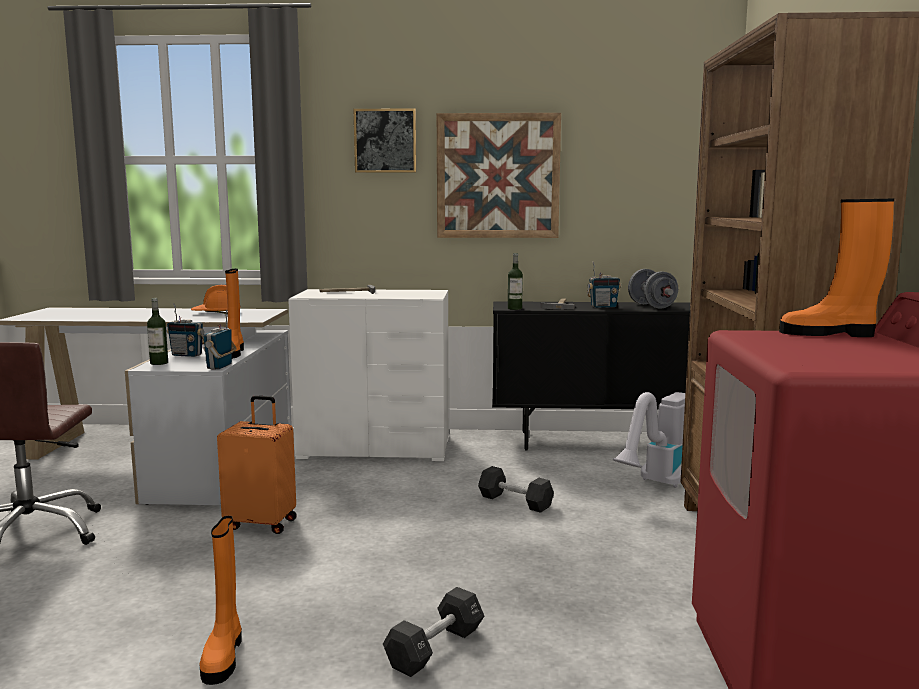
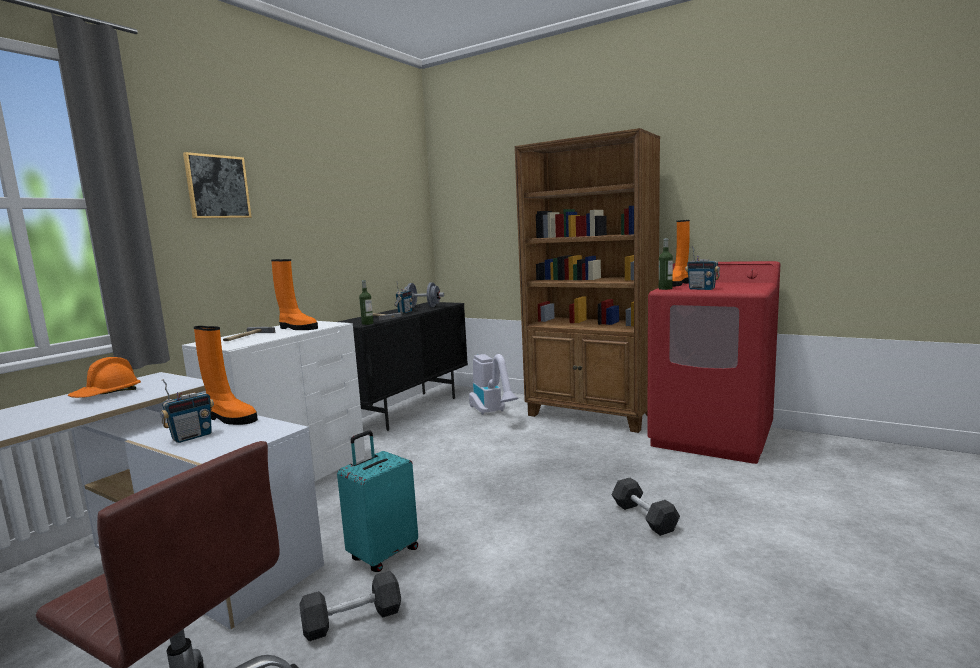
camera: 60 degrees left, 0 degrees up
bottle [147,298,168,365] -> bottle moved to [659,238,673,290]
orange boot [200,516,242,685] -> orange boot moved to [271,259,318,330]
radio [203,310,237,369] -> radio moved to [685,246,720,290]
orange suitcase [217,395,297,534] -> turquoise suitcase [337,431,418,572]
picture [437,113,561,238] -> none
black dumbbell [478,466,554,513] -> black dumbbell moved to [299,571,401,641]

